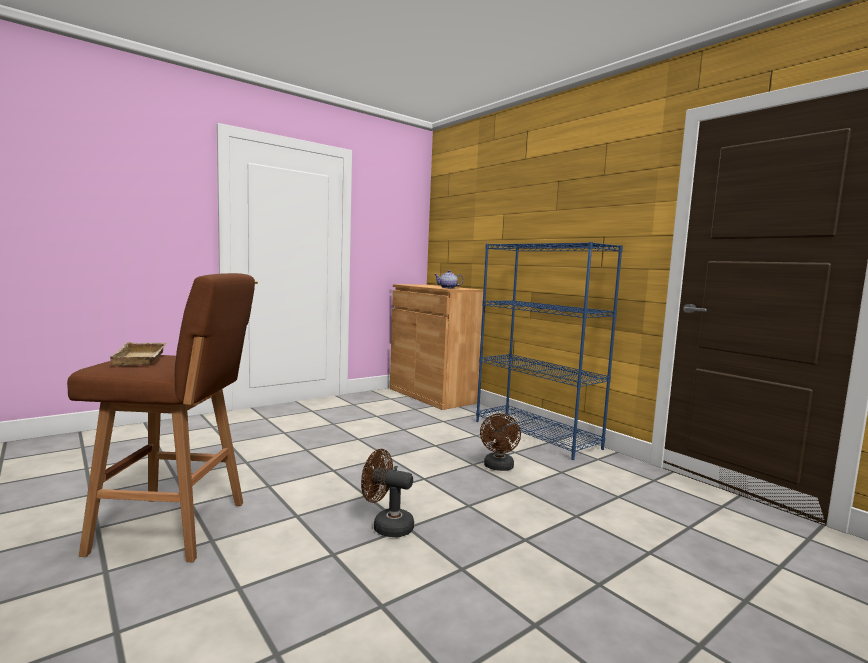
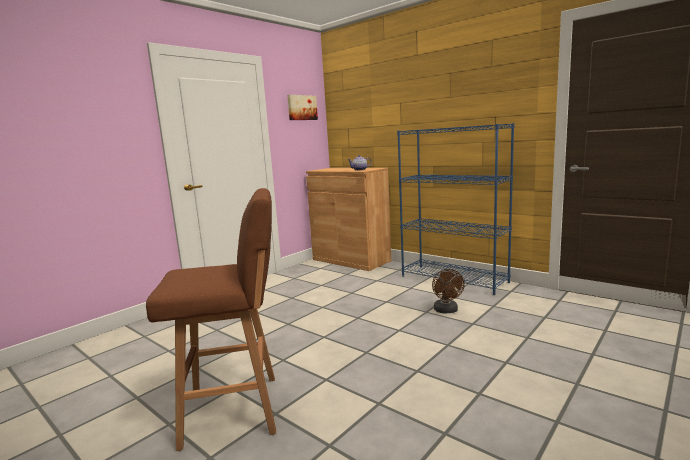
camera: 10 degrees left, 5 degrees up
beige tray [109,342,167,366] -> none
brown fan [361,449,414,538] -> none
none -> picture [287,95,318,120]

